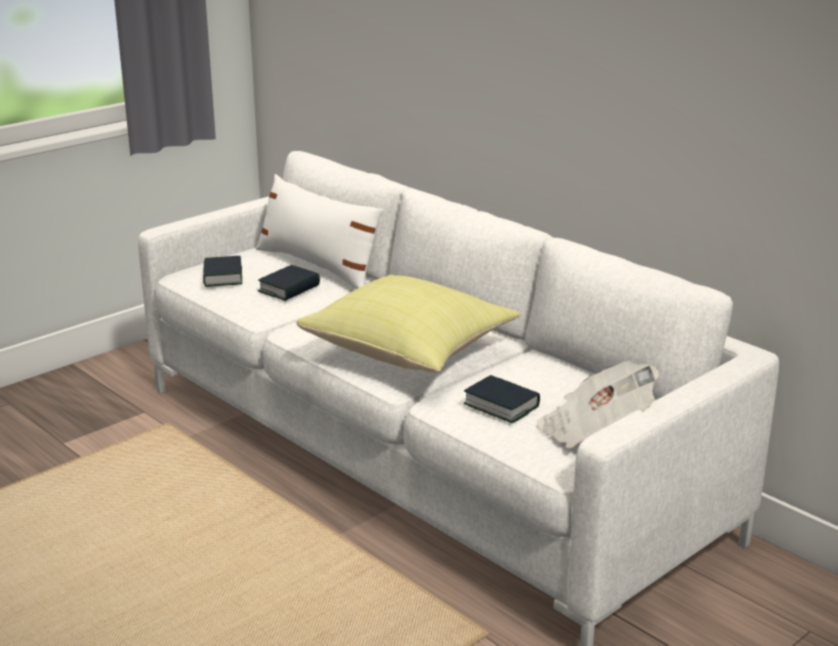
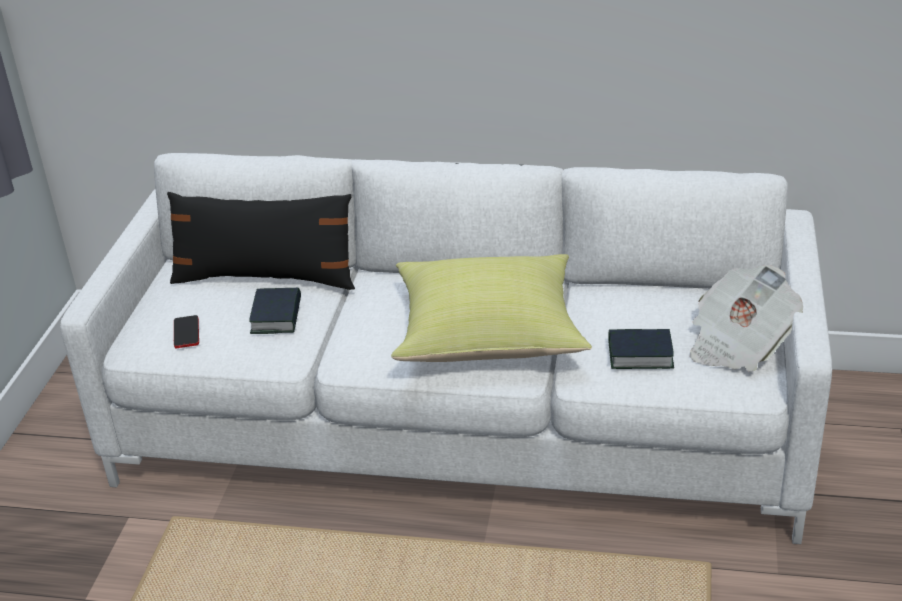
camera: 35 degrees left, 10 degrees up
book [203,256,242,287] -> phone [174,315,199,348]
white pillow [256,174,384,289] -> black pillow [167,192,355,290]

